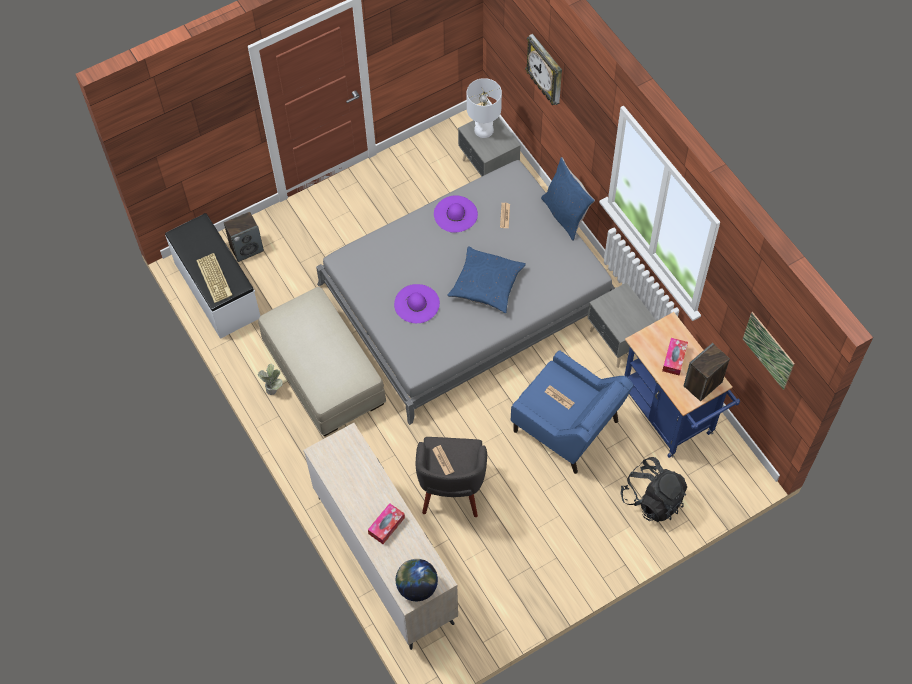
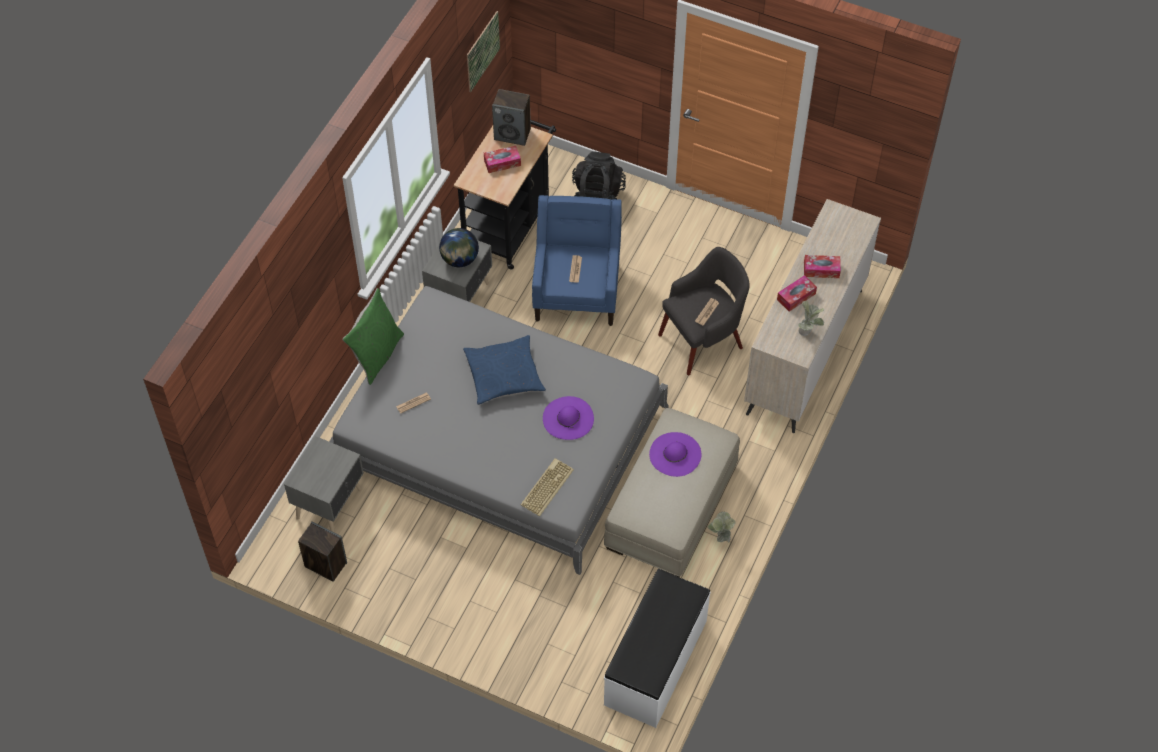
camera: 125 degrees left, 5 degrees down
keyboard [197,253,232,303] -> keyboard moved to [521,458,574,517]
speaker [224,212,264,262] -> speaker moved to [298,521,347,582]
globe [396,559,438,601] -> globe moved to [439,228,479,267]
purple hat [434,195,478,233] -> purple hat moved to [649,432,702,477]
white table lamp [467,78,502,138] -> none
wall clock [525,34,562,105] -> none
blue pillow [541,157,595,241] -> green pillow [343,288,404,385]
blue cart [624,312,740,458] -> black cart [454,120,556,270]
none -> tissue box [777,275,817,312]
none -> potted plant [798,301,824,336]

